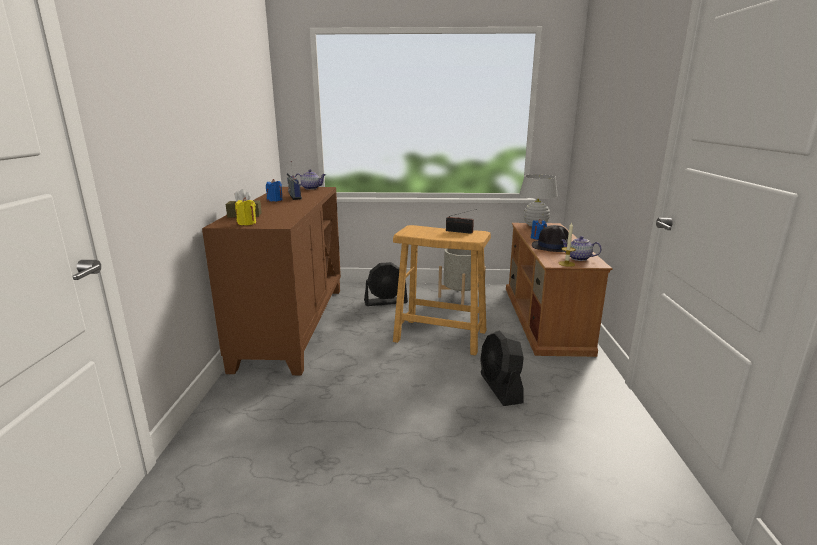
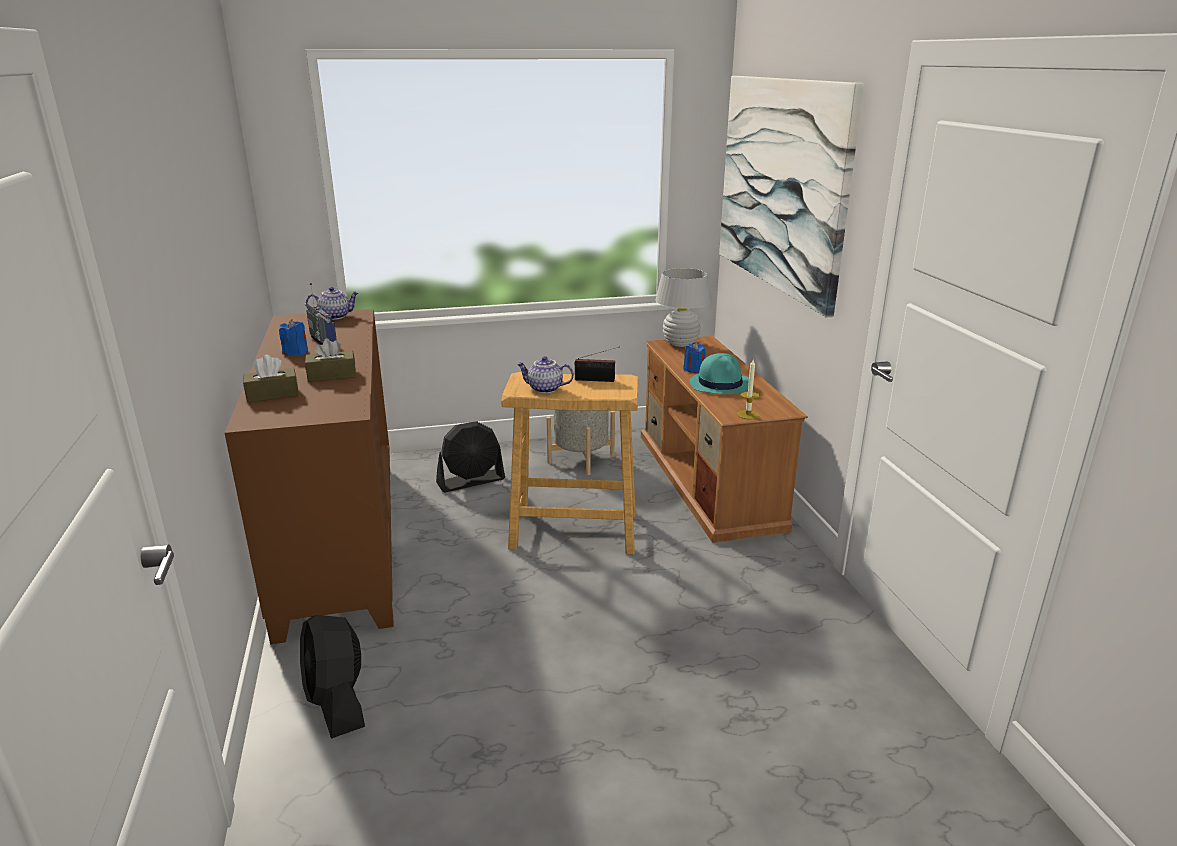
camera: 15 degrees left, 5 degrees up
yellow candle [235,197,256,225] -> none
black fan [480,330,524,406] -> black fan moved to [300,615,365,739]
black hat [532,225,569,252] -> turquoise hat [690,353,749,394]
teapot [561,236,602,261] -> teapot moved to [517,356,574,394]
none -> brown tissue box [305,338,356,382]
none -> picture [719,76,864,318]

